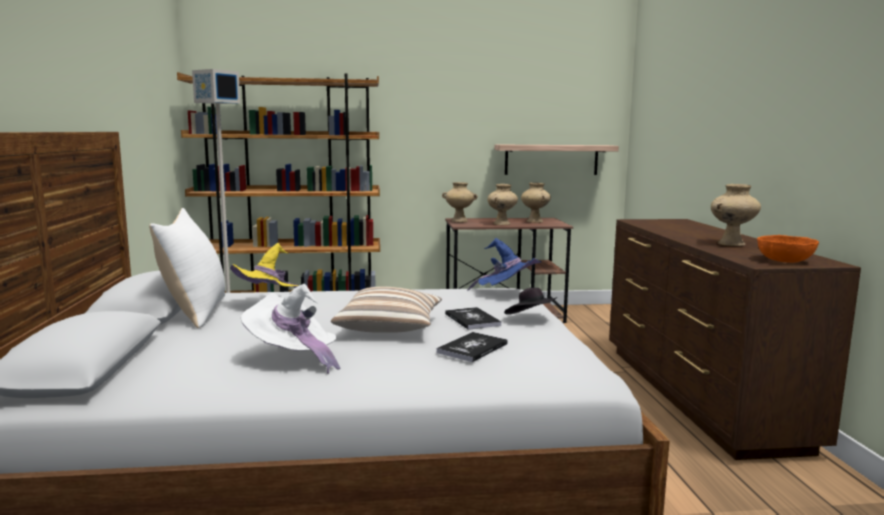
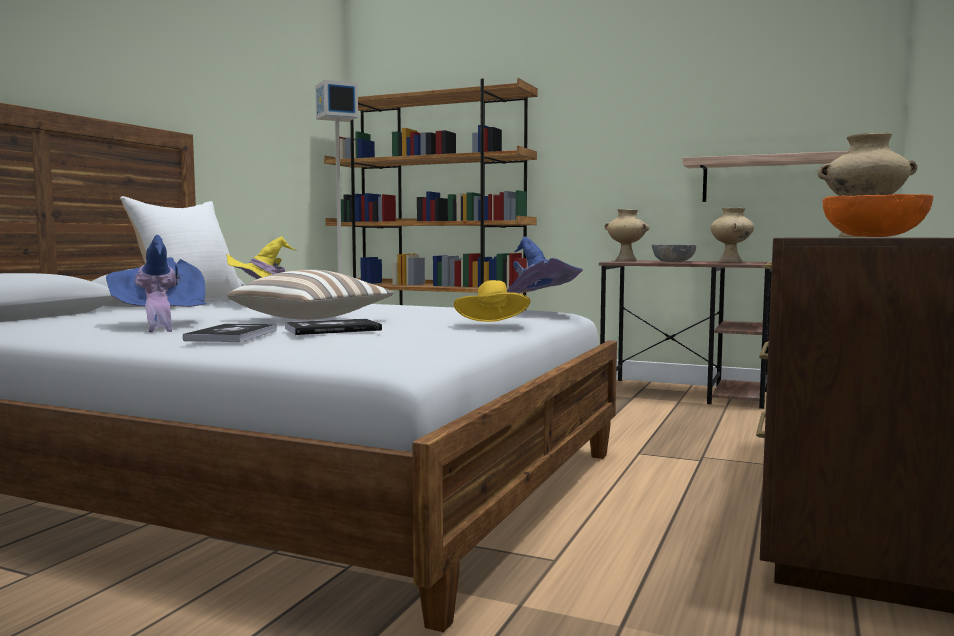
camera: 30 degrees right, 5 degrees down
white hat [241,284,340,374] -> blue hat [106,235,206,332]
book [445,307,502,330] -> book moved to [183,323,277,342]
beige vase [487,184,518,225] -> grey bowl [652,244,696,262]
black hat [504,288,557,315] -> yellow hat [454,280,531,322]

